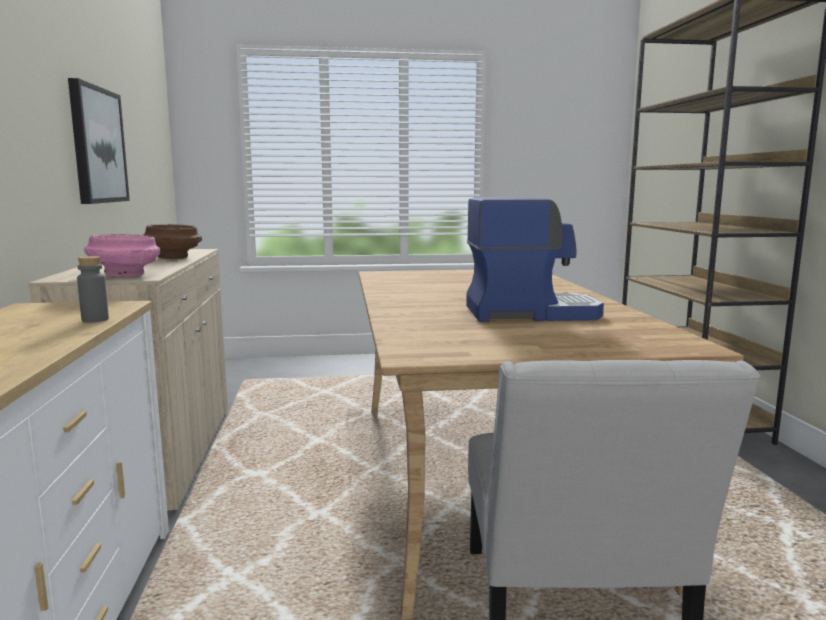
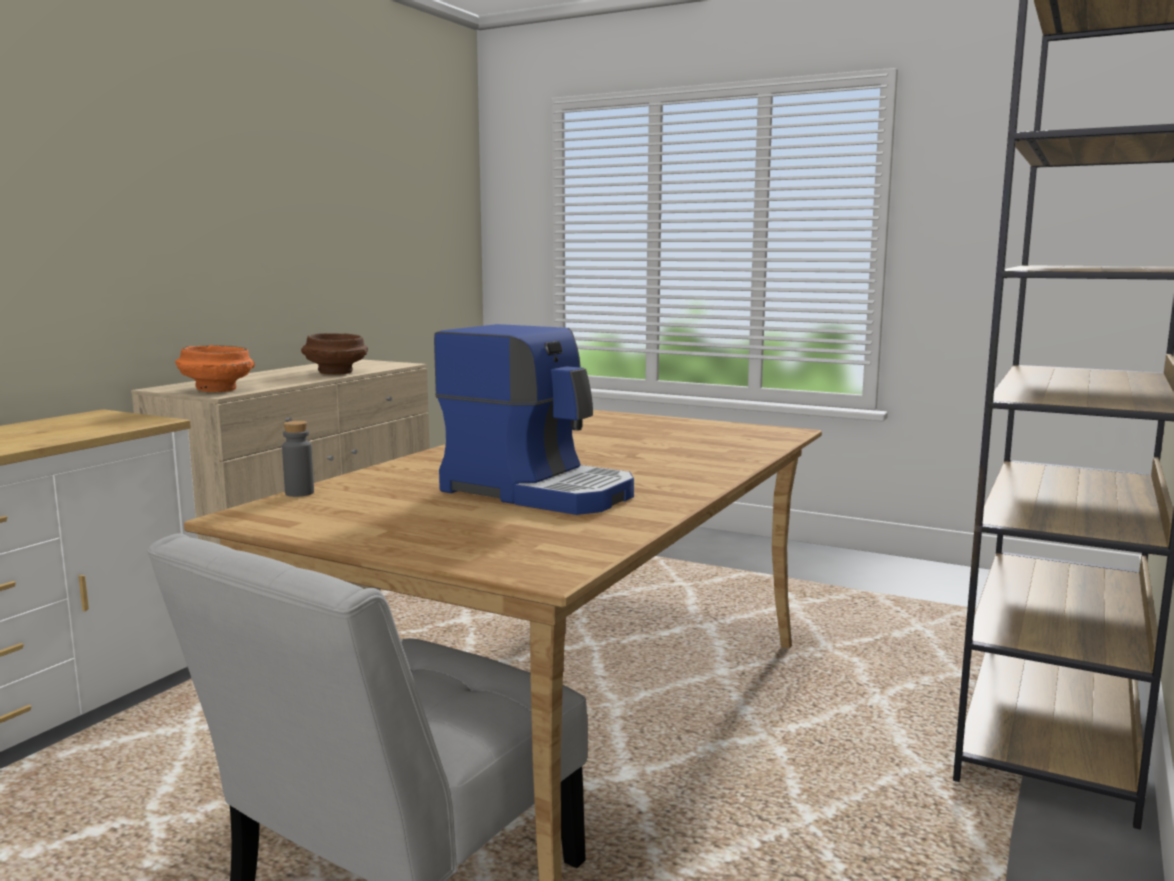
camera: 35 degrees right, 0 degrees up
picture [68,78,130,204] -> none
grey bottle [77,256,109,323] -> grey bottle moved to [282,421,314,497]
pink bowl [84,234,160,277] -> orange bowl [175,345,255,392]

